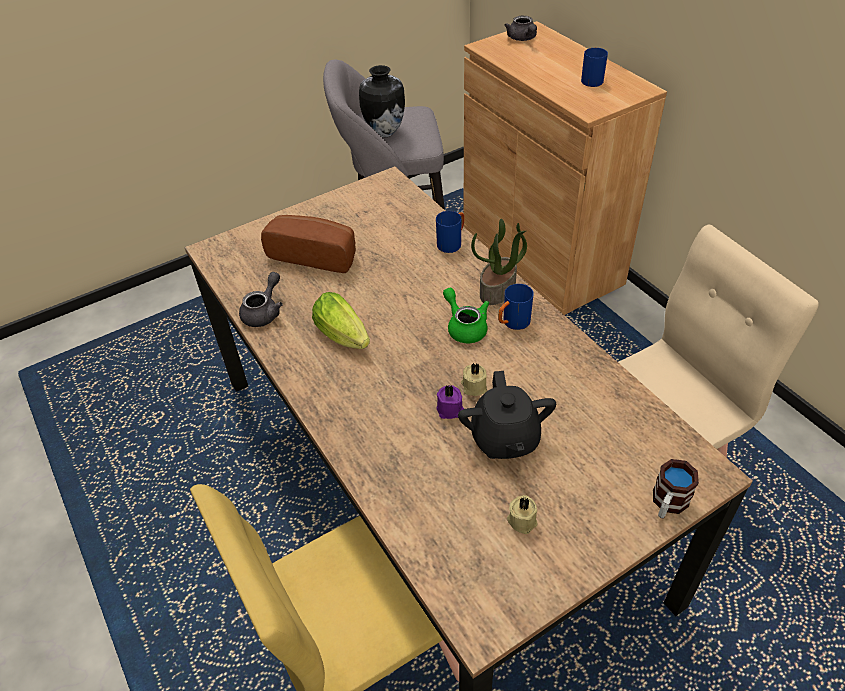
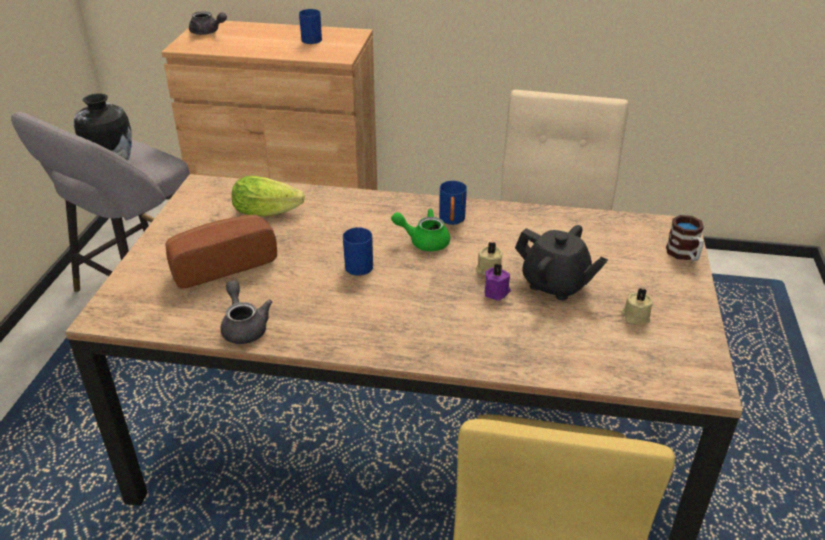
camera: 50 degrees left, 10 degrees down
lettuce [312,292,370,349] -> lettuce moved to [232,176,305,216]
blue mug [436,211,464,253] -> blue mug moved to [343,227,373,276]
potted plant [471,219,527,305] -> none

